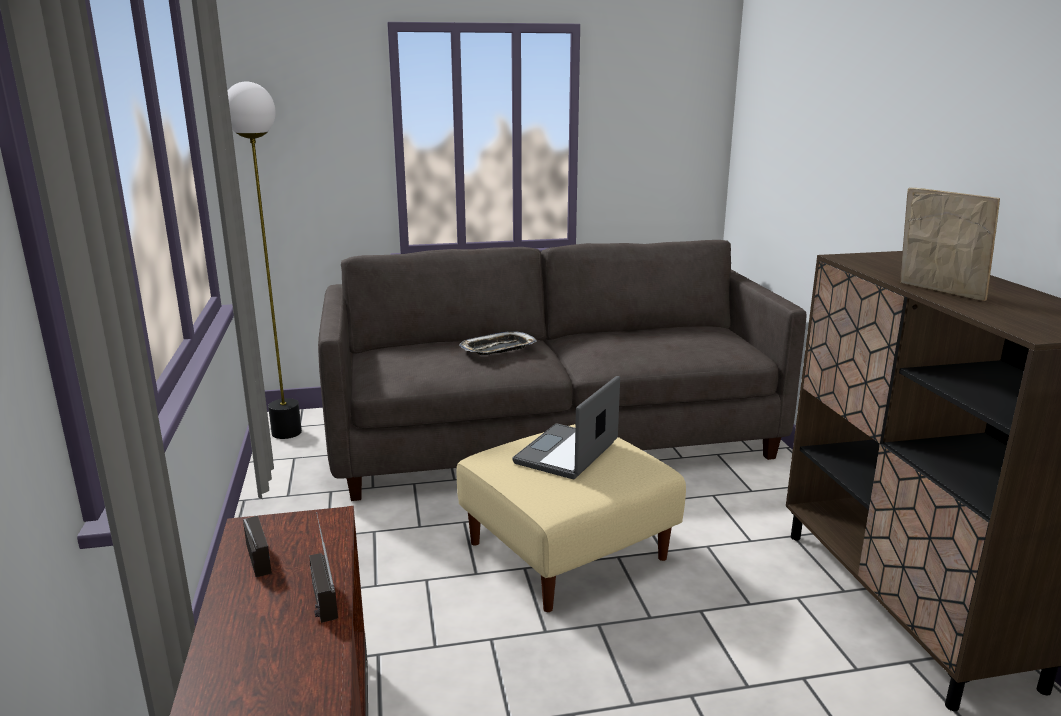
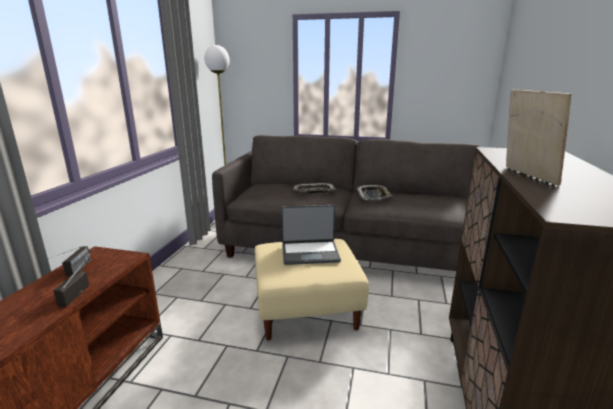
camera: 25 degrees right, 0 degrees up
laptop [512,376,620,479] -> laptop turned 150 degrees counterclockwise [281,205,341,265]
none -> tray [357,185,392,200]

